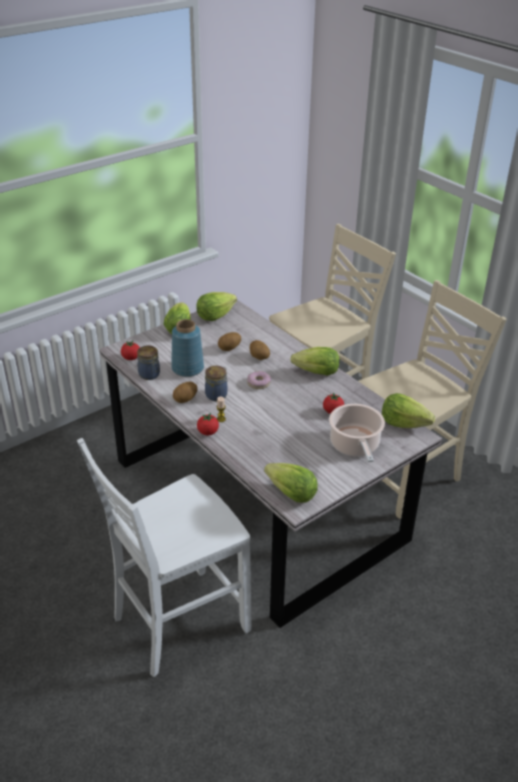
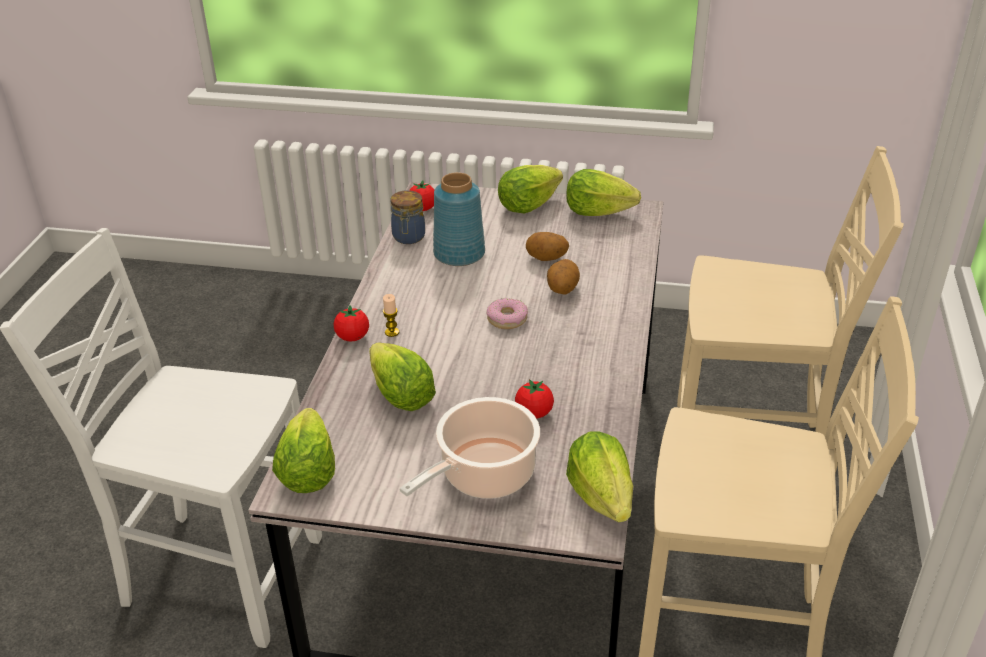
camera: 50 degrees right, 0 degrees up
potato [173,381,198,403] -> none
jar [205,366,227,401] -> none
lettuce [290,347,340,376] -> lettuce moved to [369,343,436,411]

